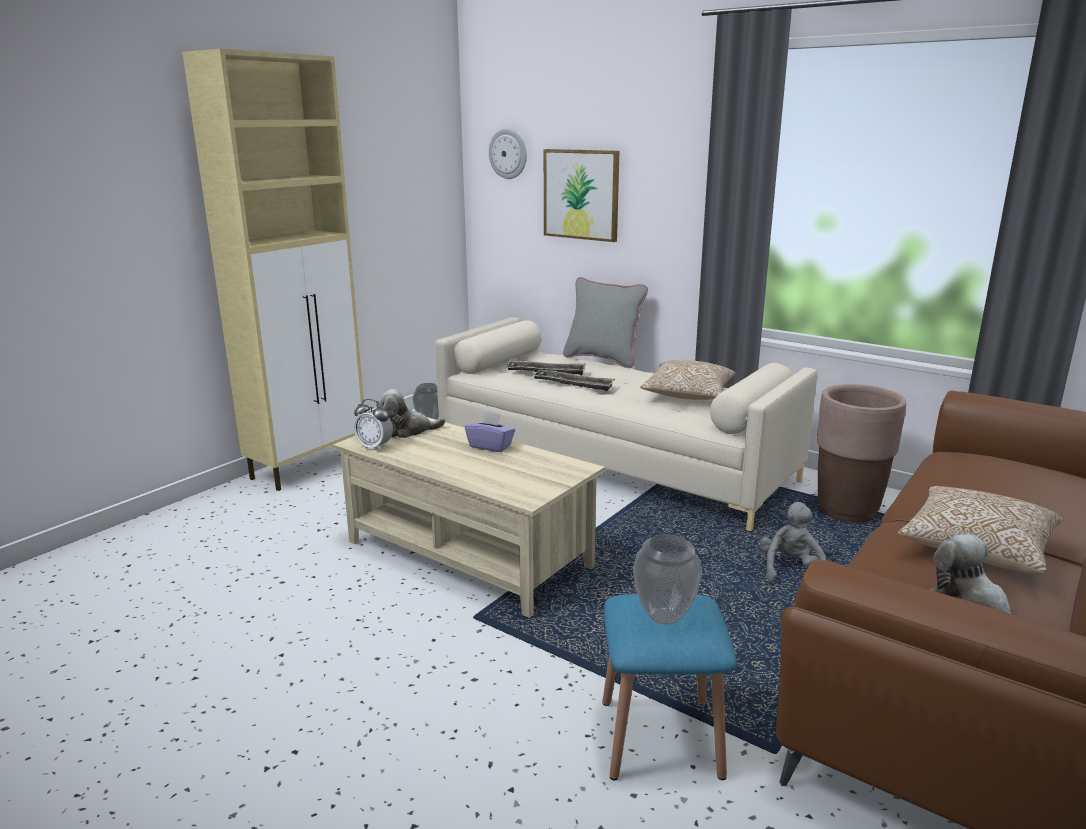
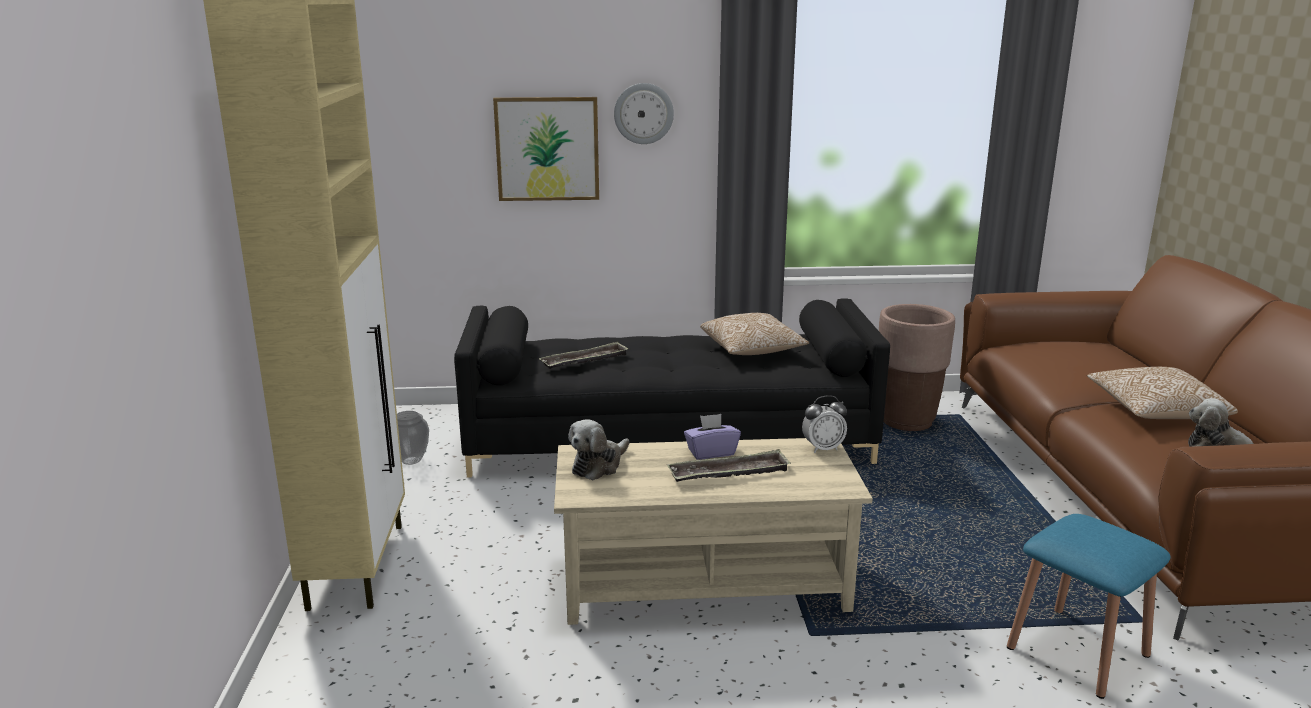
camera: 40 degrees left, 0 degrees up
alarm clock [354,399,393,451] -> alarm clock moved to [802,395,847,453]
beige sofa [435,317,817,531] -> black sofa [454,298,890,478]
wall clock [489,129,527,179] -> wall clock moved to [614,83,674,144]
tray [532,370,615,391] -> tray moved to [667,449,791,482]
grey pillow [563,277,648,368] -> none
vase [633,534,702,625] -> none
grey plush toy [760,502,826,582] -> none

